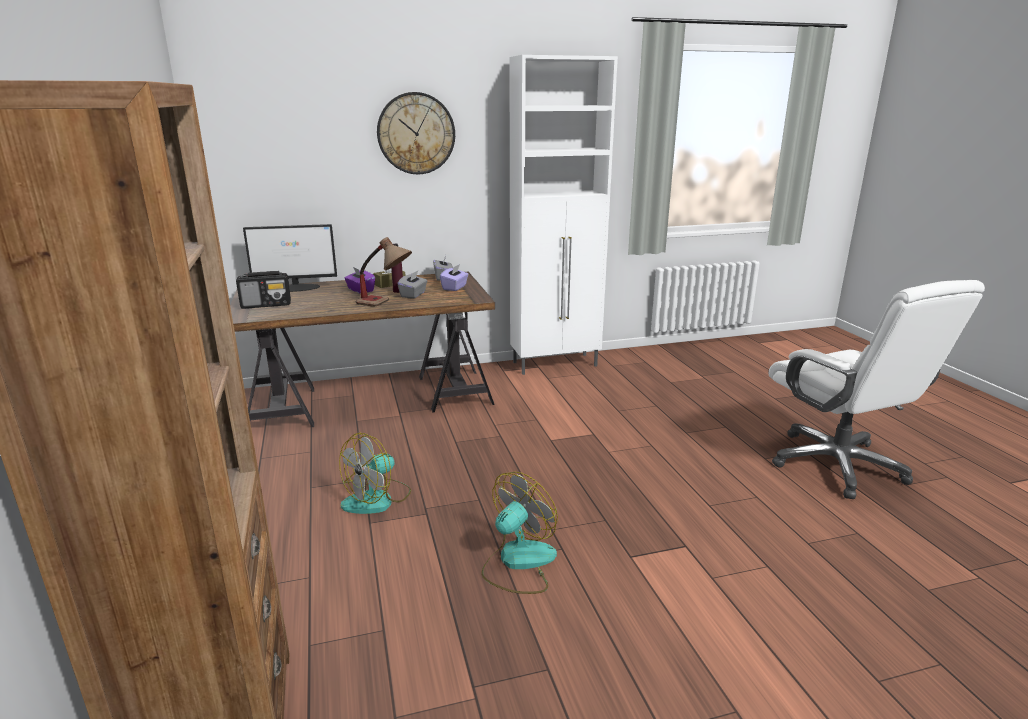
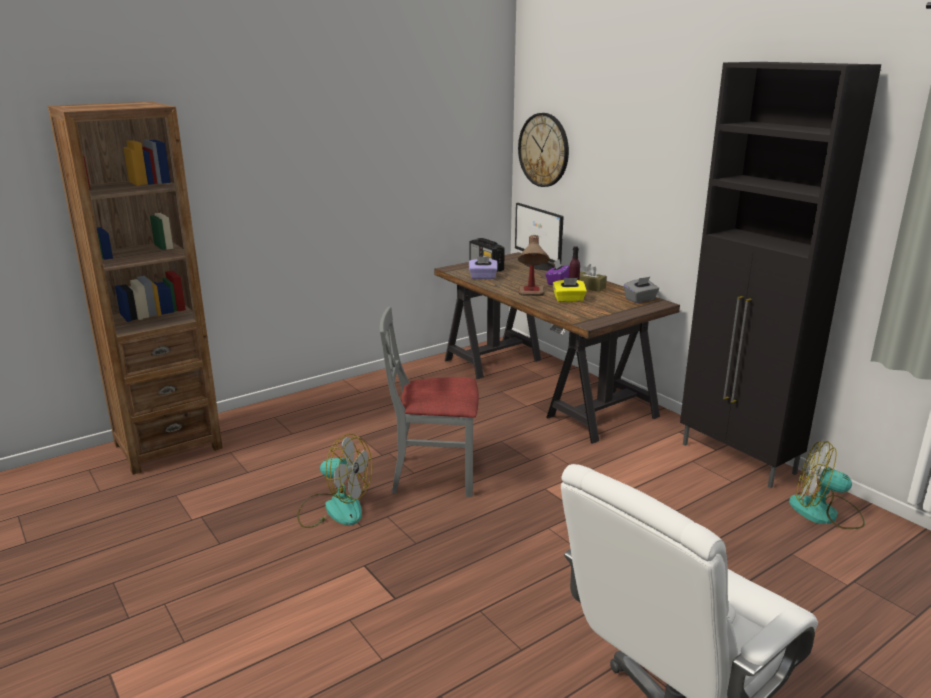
camera: 70 degrees right, 0 degrees up
fan [339,433,411,514] -> fan moved to [789,441,865,529]
wall clock [377,92,455,174] -> wall clock moved to [518,113,569,187]
grey tissue box [397,271,427,298] -> yellow tissue box [553,278,587,302]
purple tissue box [440,264,469,291] -> purple tissue box moved to [469,257,498,279]
white cabinet [509,55,618,375] -> black cabinet [680,62,881,488]
none -> grey chair [380,306,479,497]

